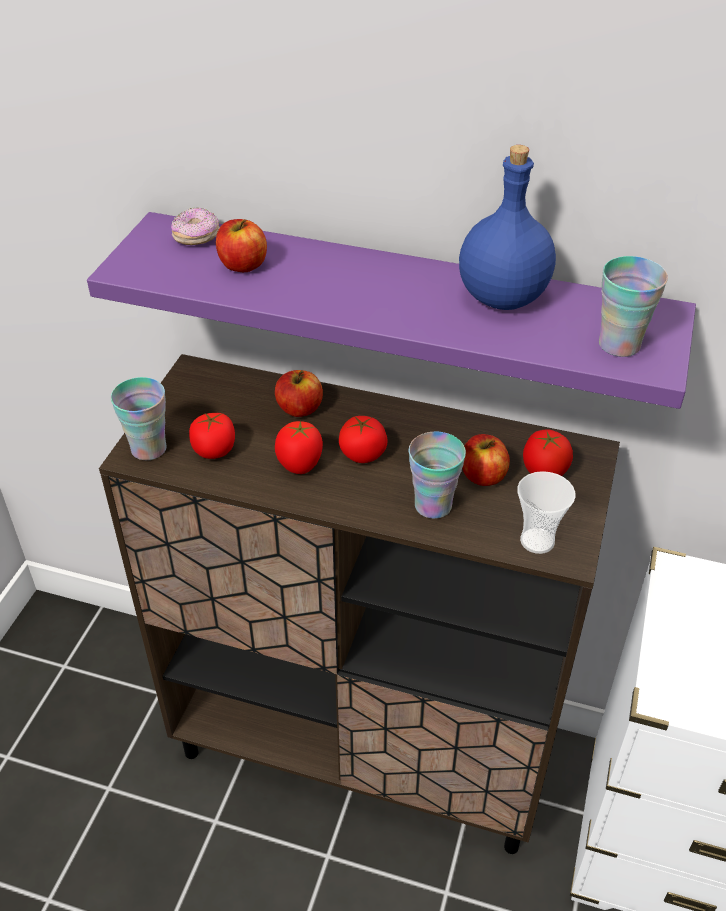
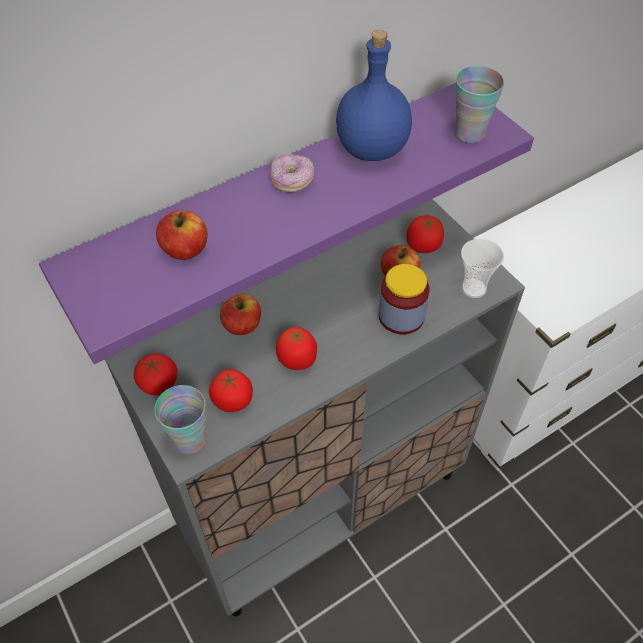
camera: 50 degrees left, 10 degrees up
brown cabinet [99,354,620,854] -> grey cabinet [105,199,525,616]
donut [171,207,220,245] -> donut moved to [270,154,314,193]
tomato [339,416,388,463] -> tomato moved to [134,353,178,395]
cup [409,432,466,519] -> jar [378,264,430,335]

